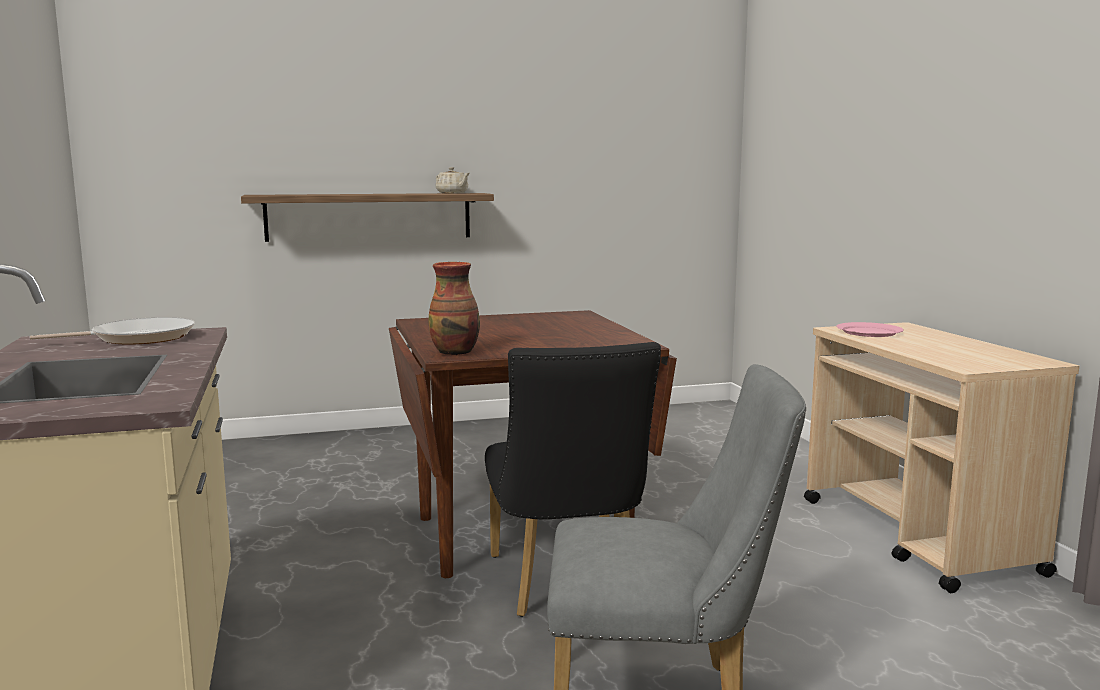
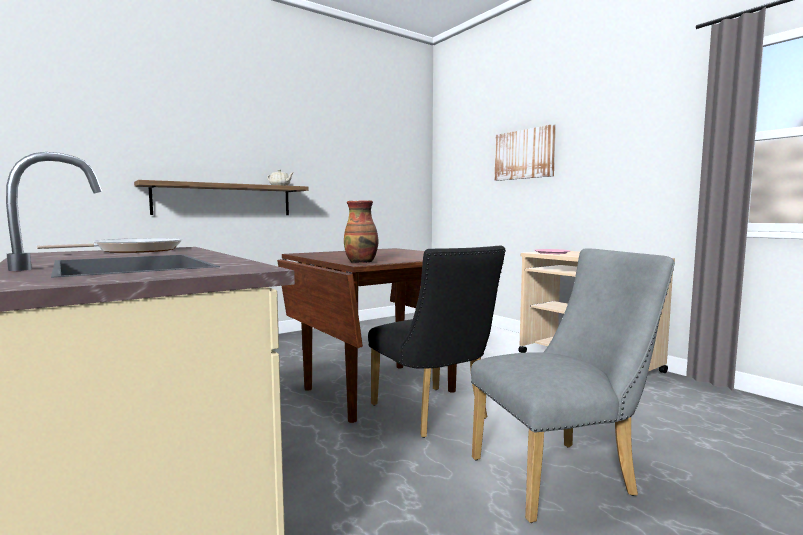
camera: 20 degrees left, 5 degrees down
none -> picture [495,124,556,181]

